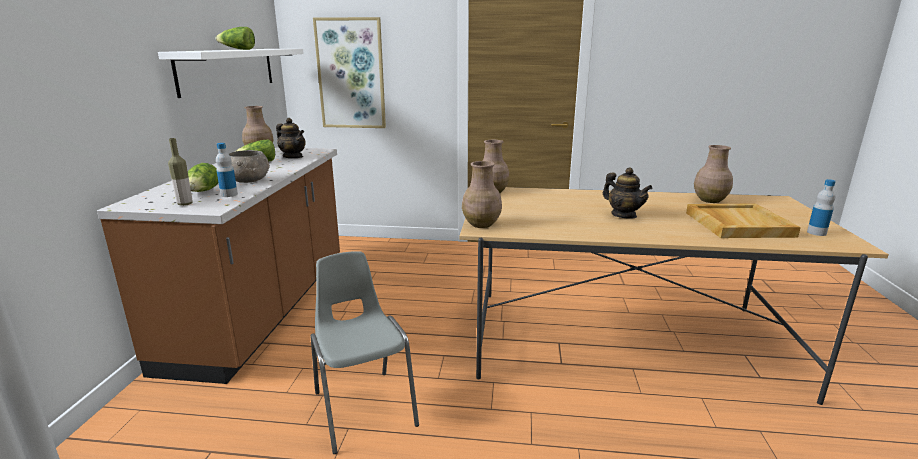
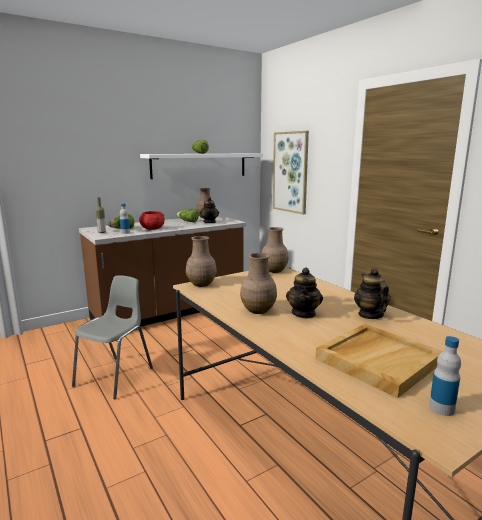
camera: 50 degrees right, 5 degrees down
grey bowl [228,150,270,183] -> red bowl [139,211,165,230]
brown vase [694,145,733,203] -> brown vase moved to [240,253,277,314]
none -> teapot [354,268,391,319]

